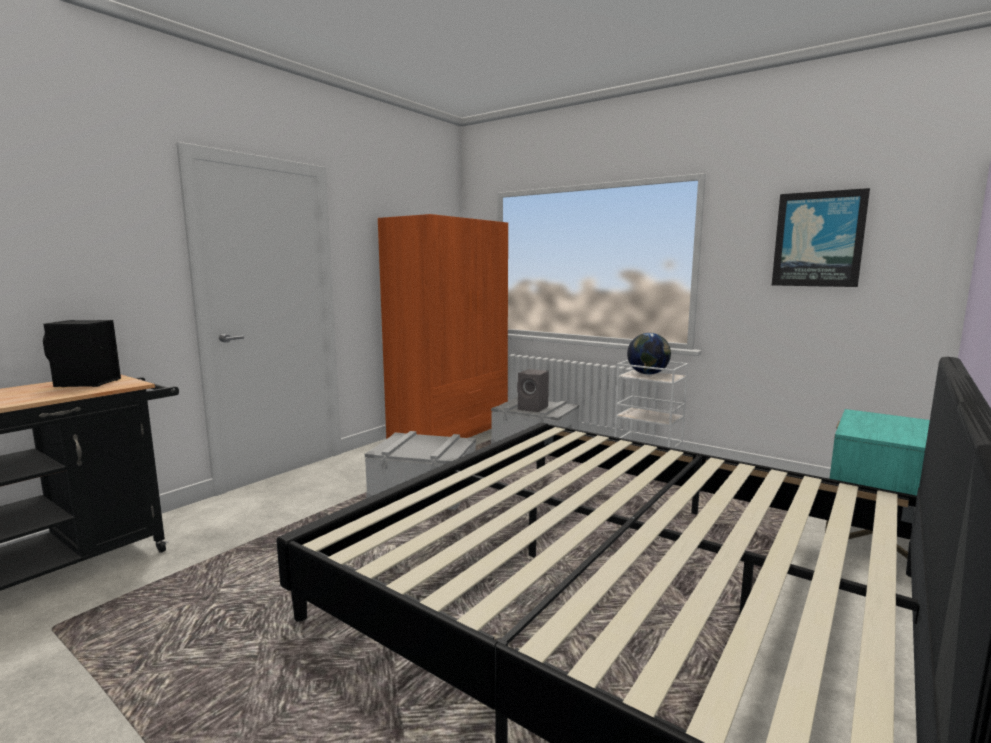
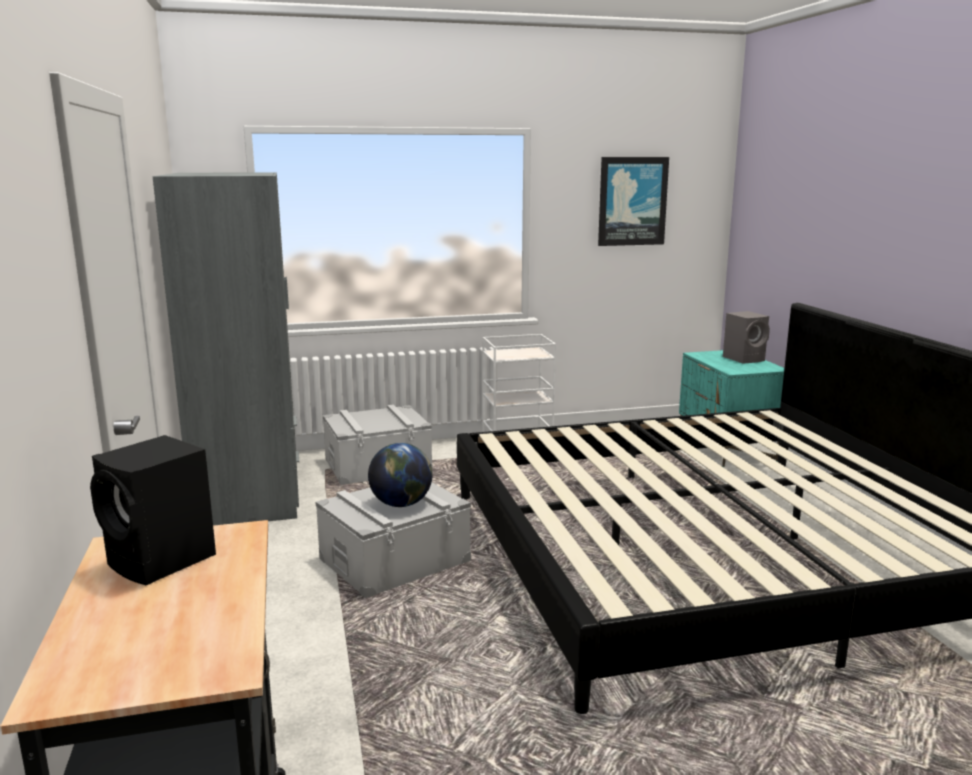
camera: 50 degrees left, 5 degrees up
orange wardrobe [378,214,508,439] -> grey wardrobe [153,172,299,526]
grey speaker [517,369,549,412] -> grey speaker moved to [723,311,770,363]
globe [627,333,671,375] -> globe moved to [368,443,432,507]

